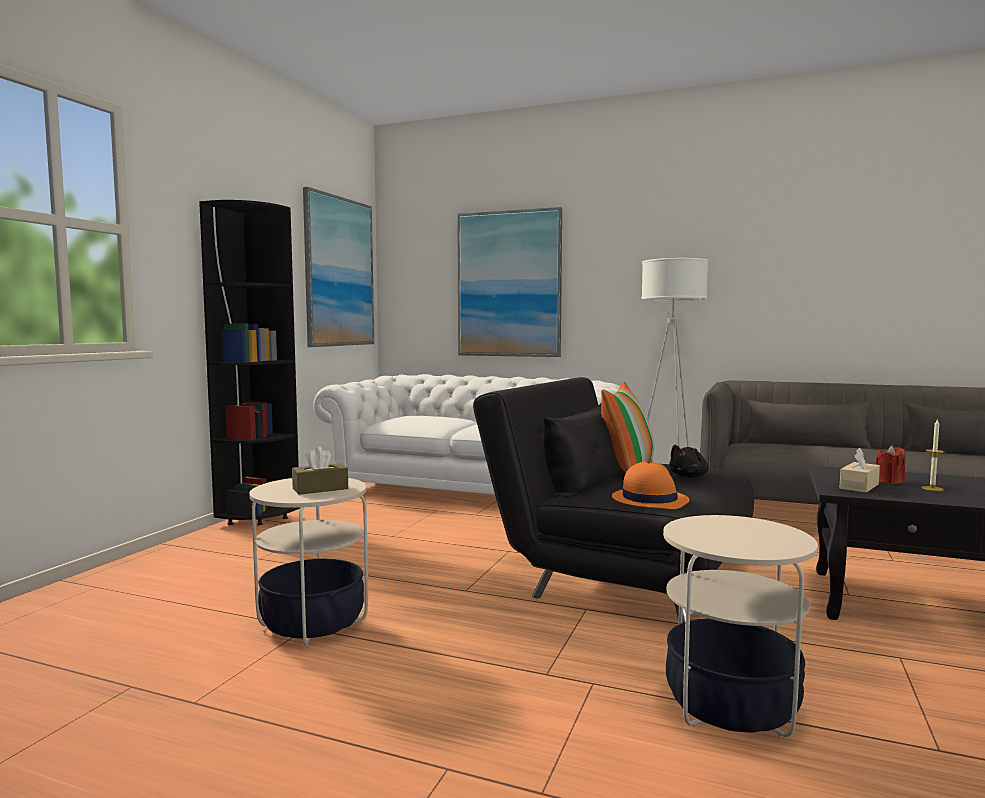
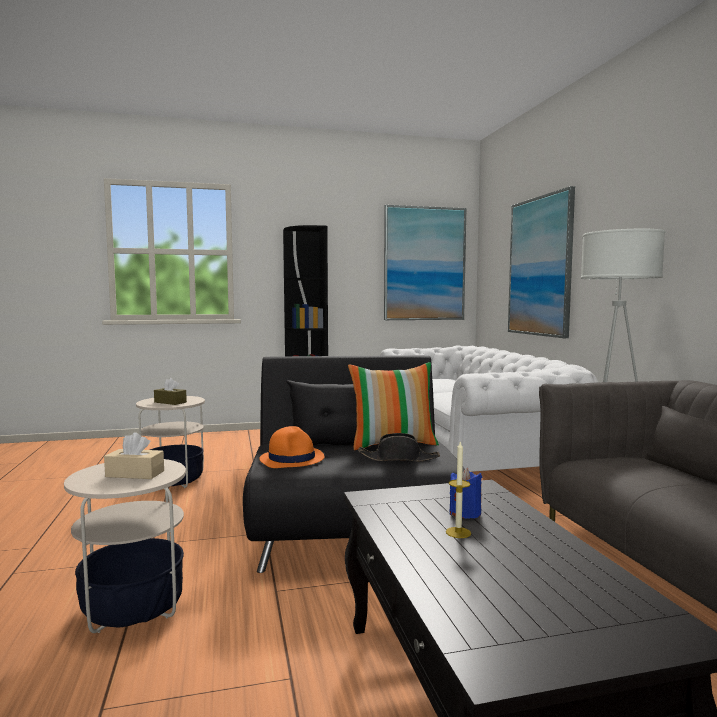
camera: 55 degrees right, 0 degrees up
black plush toy [669,445,709,478] -> black hat [358,433,440,461]
beige tissue box [839,447,880,493] -> beige tissue box moved to [104,432,164,479]
red candle [876,445,906,484] -> blue candle [450,468,482,519]

